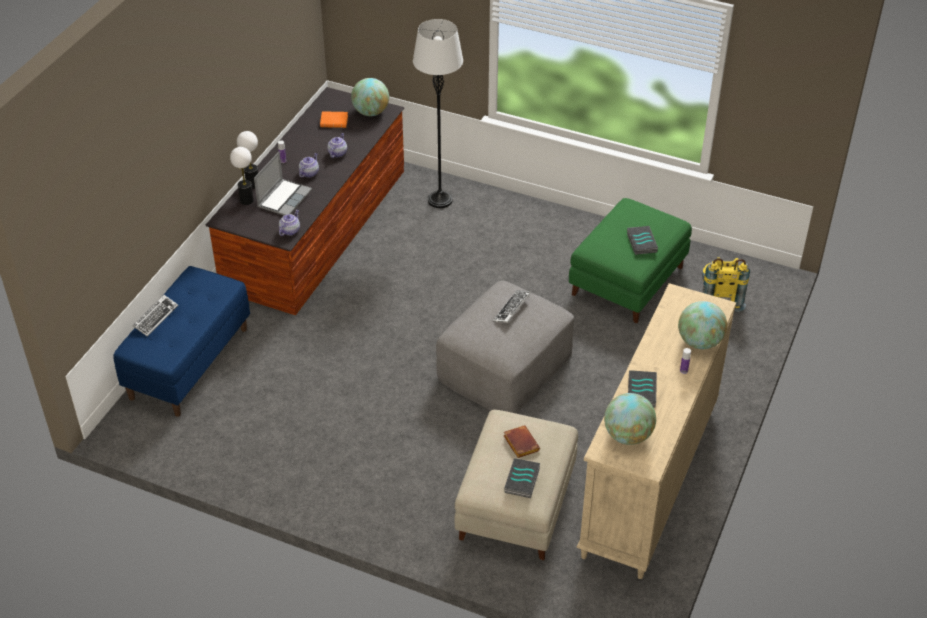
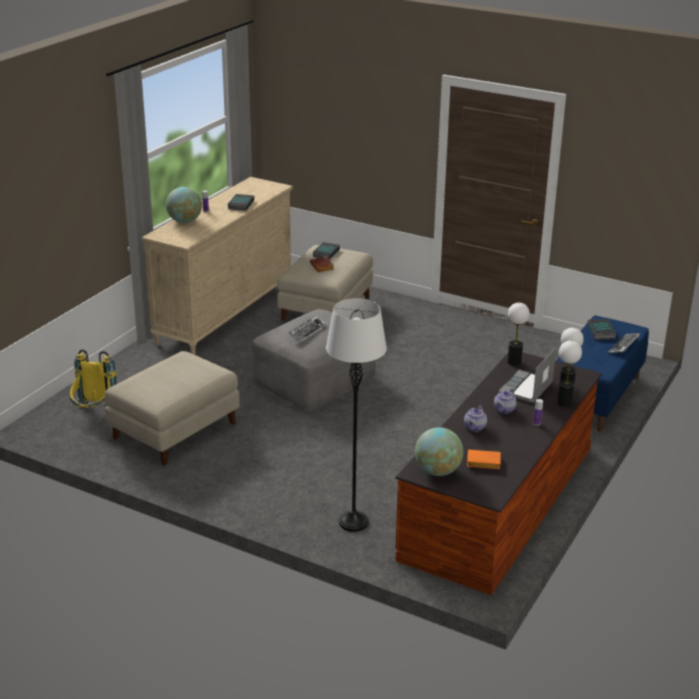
camera: 175 degrees left, 15 degrees down
teapot [279,210,300,236] -> table lamp [507,303,530,366]
green ottoman [569,198,692,323] -> beige ottoman [105,351,240,466]
globe [604,393,656,445] -> none
book [627,226,658,255] -> book moved to [587,319,616,340]

